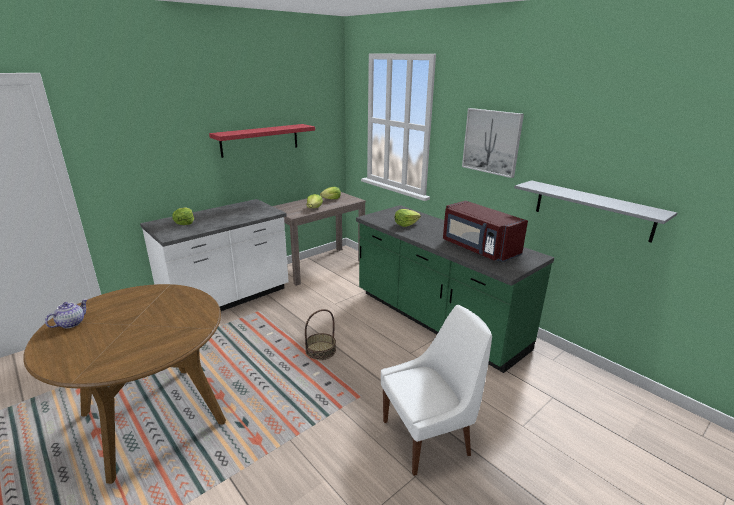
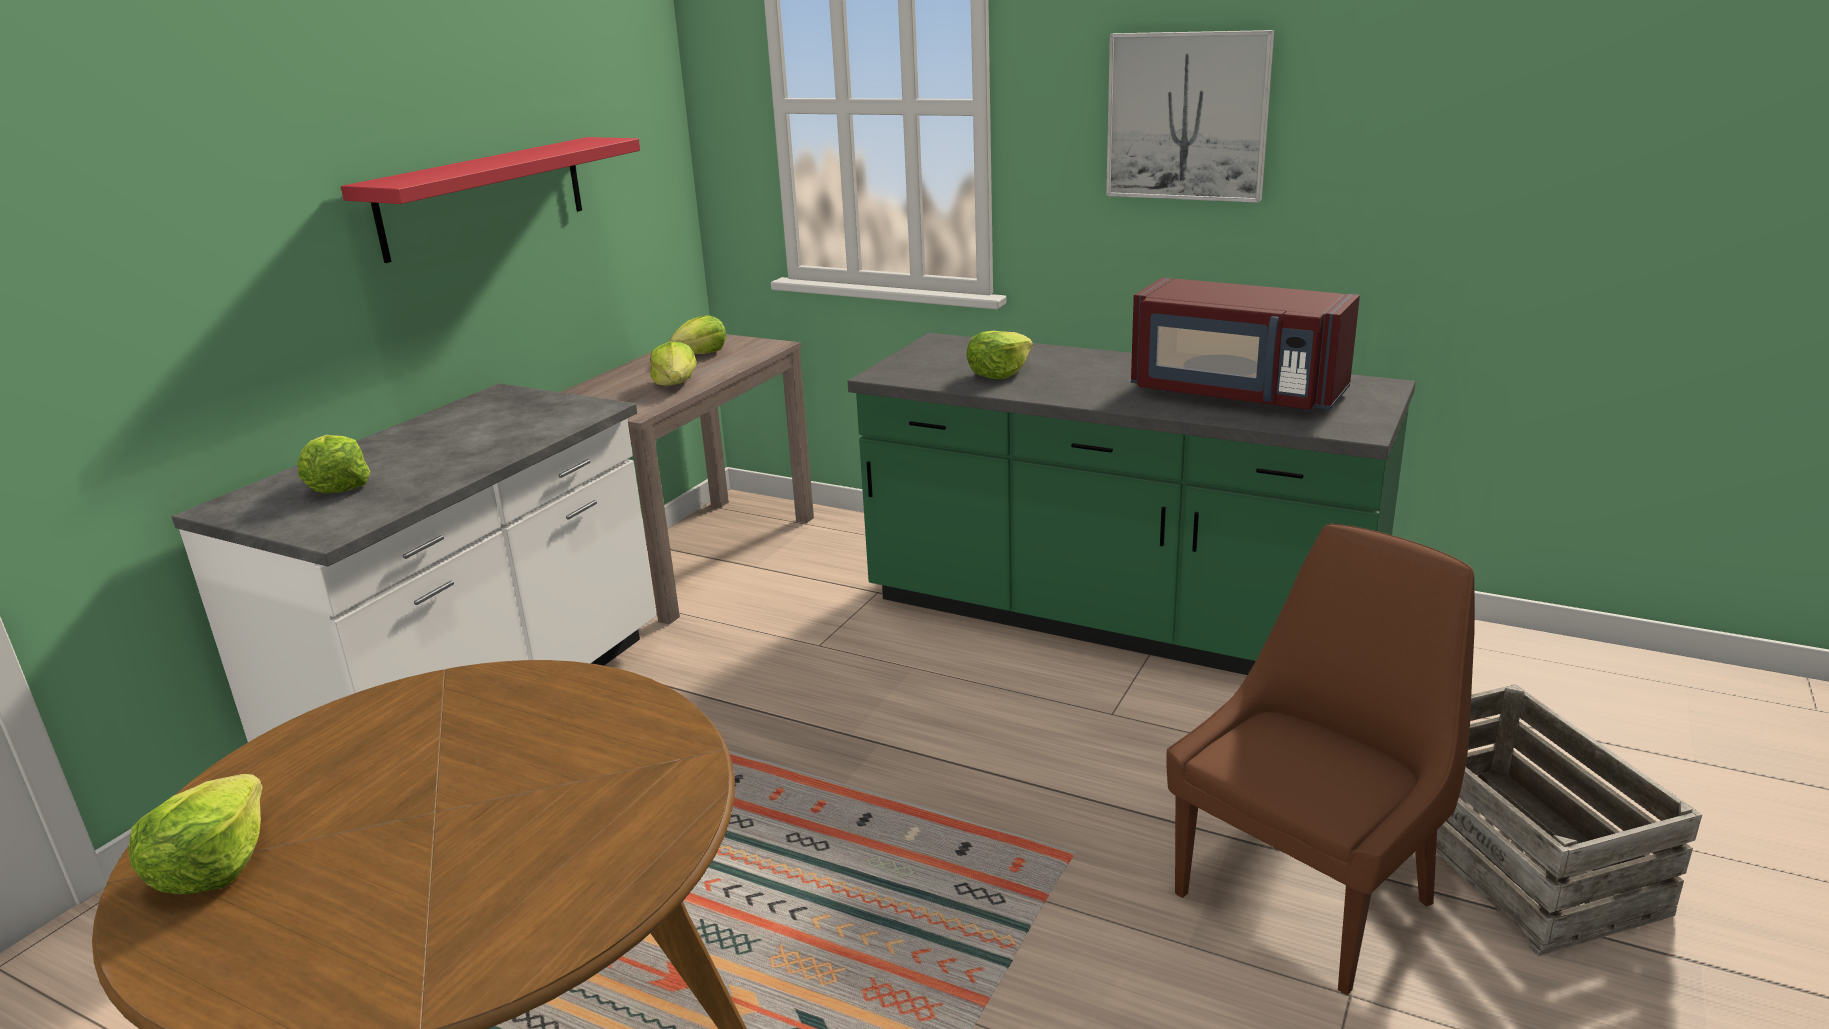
camera: 20 degrees left, 0 degrees up
teapot [45,299,88,328] -> lettuce [129,774,262,894]
basket [305,309,336,360] -> none
white chair [381,305,492,476] -> brown chair [1166,523,1475,995]
grey shelf [514,180,677,243] -> none
none -> crate [1436,684,1702,956]

